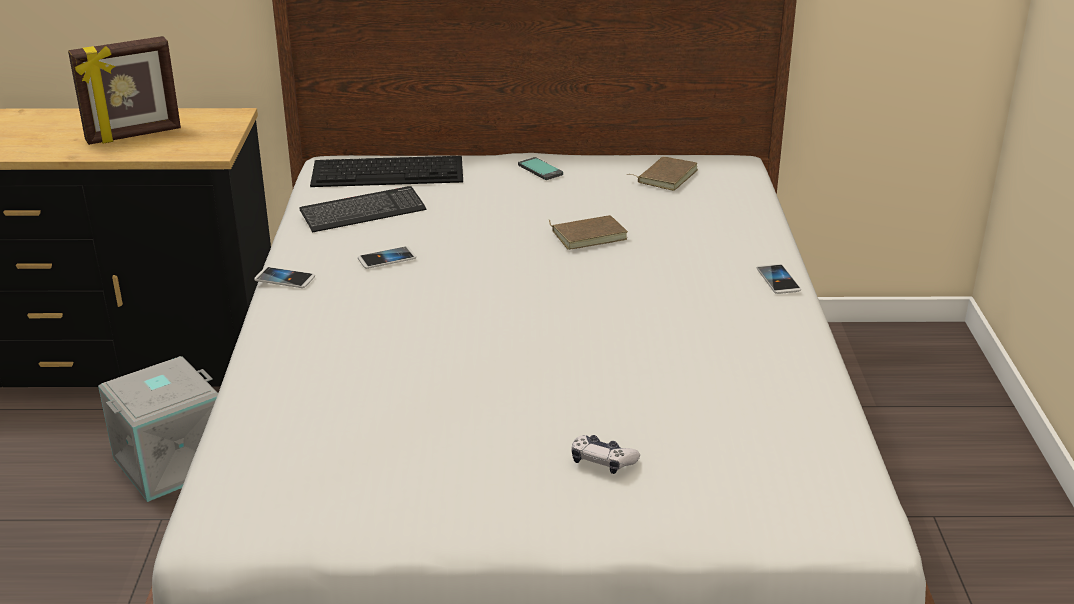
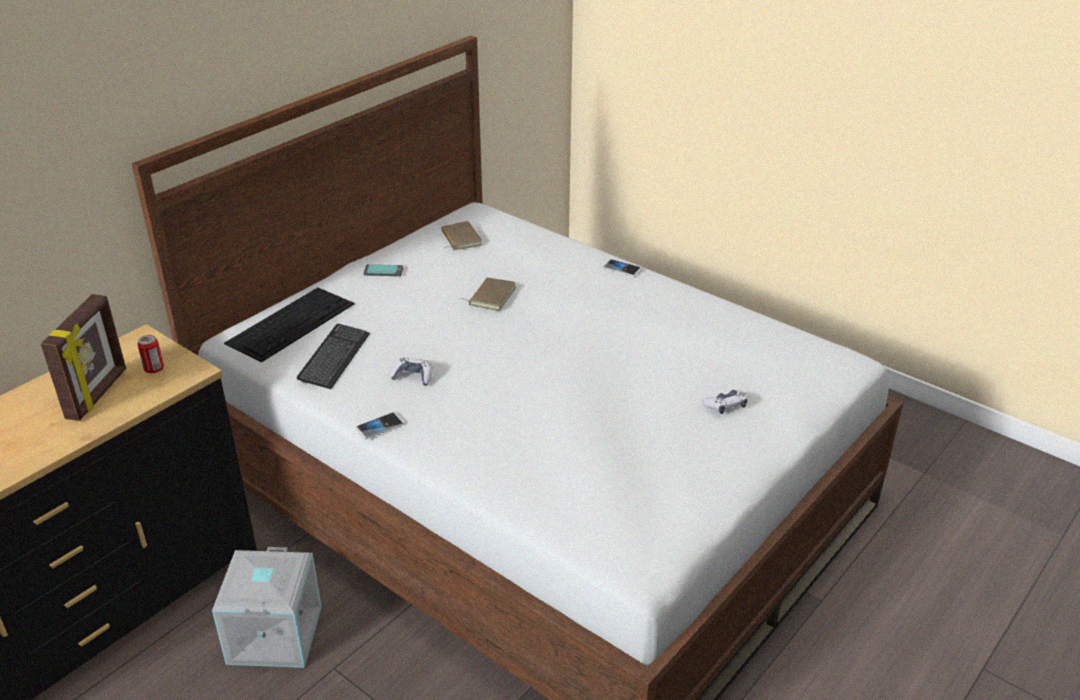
camera: 50 degrees left, 5 degrees up
phone [358,246,416,269] -> game controller [390,357,432,386]
none -> can [137,335,164,373]

